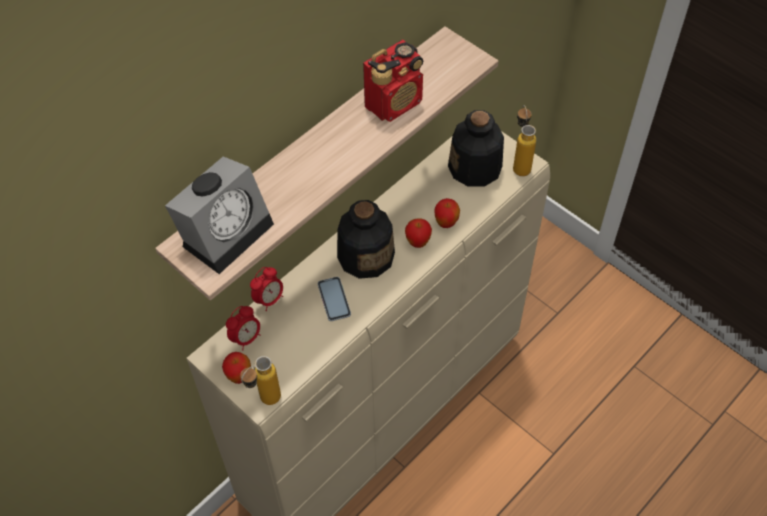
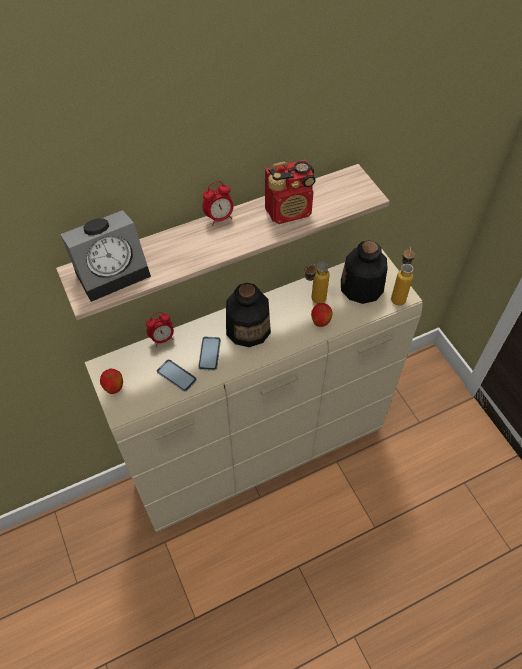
camera: 20 degrees right, 0 degrees up
alarm clock [226,306,260,351] -> alarm clock moved to [202,181,234,226]
bottle [240,356,281,405] -> bottle moved to [304,262,330,304]
apple [405,218,432,248] -> none
none -> phone [157,359,197,392]

